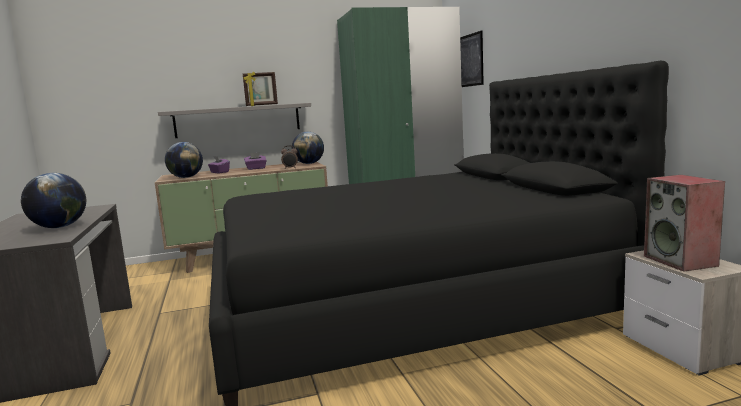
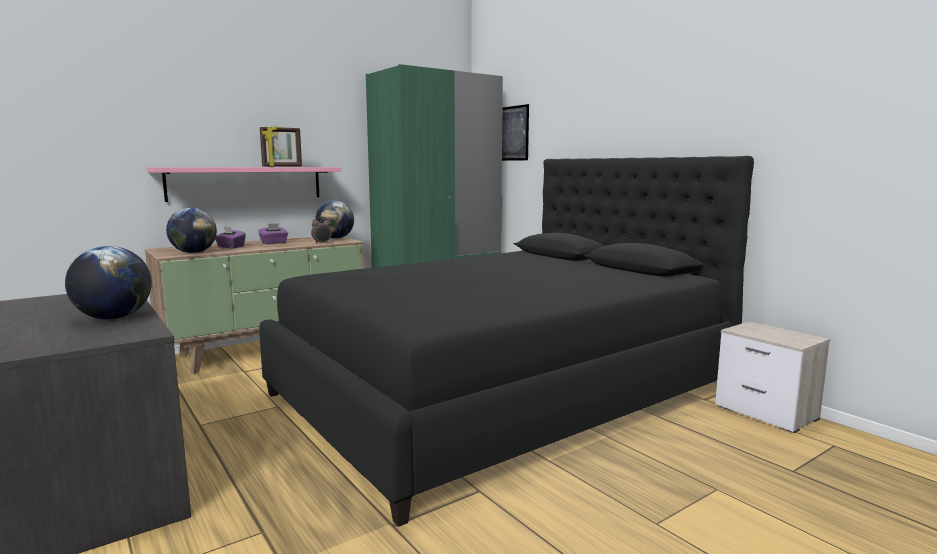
camera: 20 degrees left, 0 degrees up
grey shelf [158,103,311,138] -> pink shelf [147,167,341,202]
speaker [644,175,725,272] -> none

